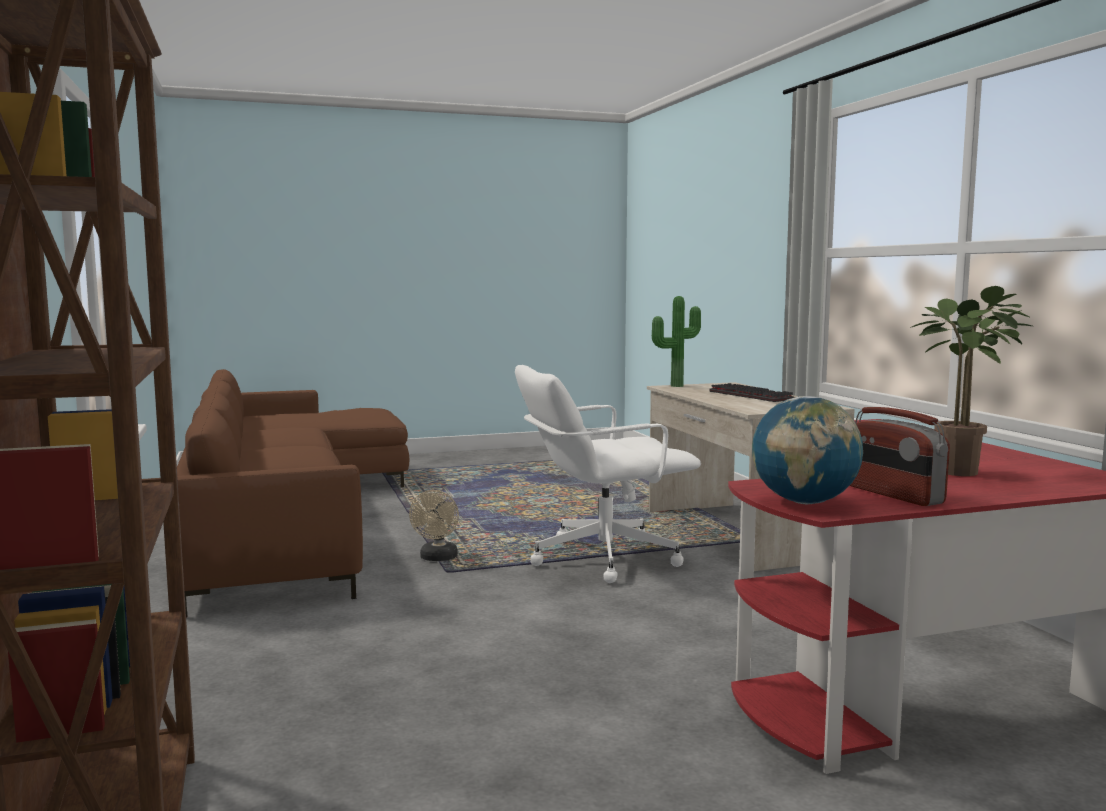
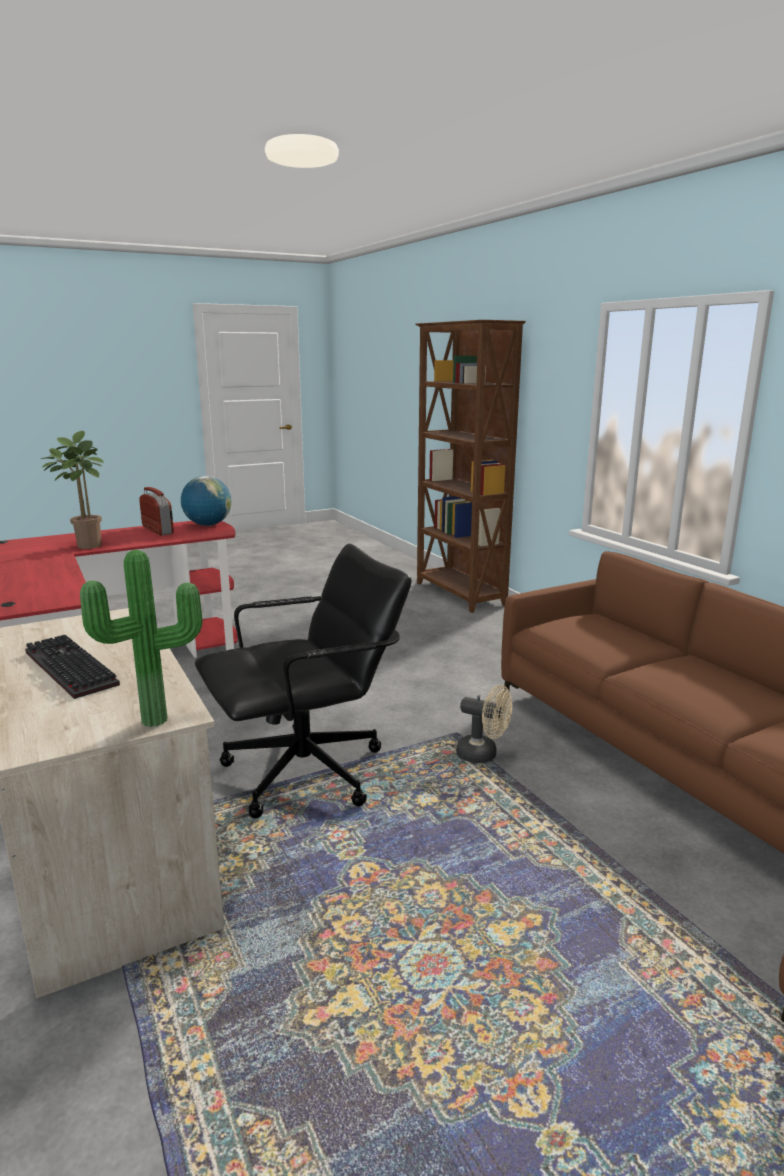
camera: 170 degrees right, 10 degrees up
beige fan [409,490,459,561] -> beige fan turned 120 degrees clockwise [456,685,512,763]
white office chair [515,365,701,583] -> black office chair [195,544,412,818]

